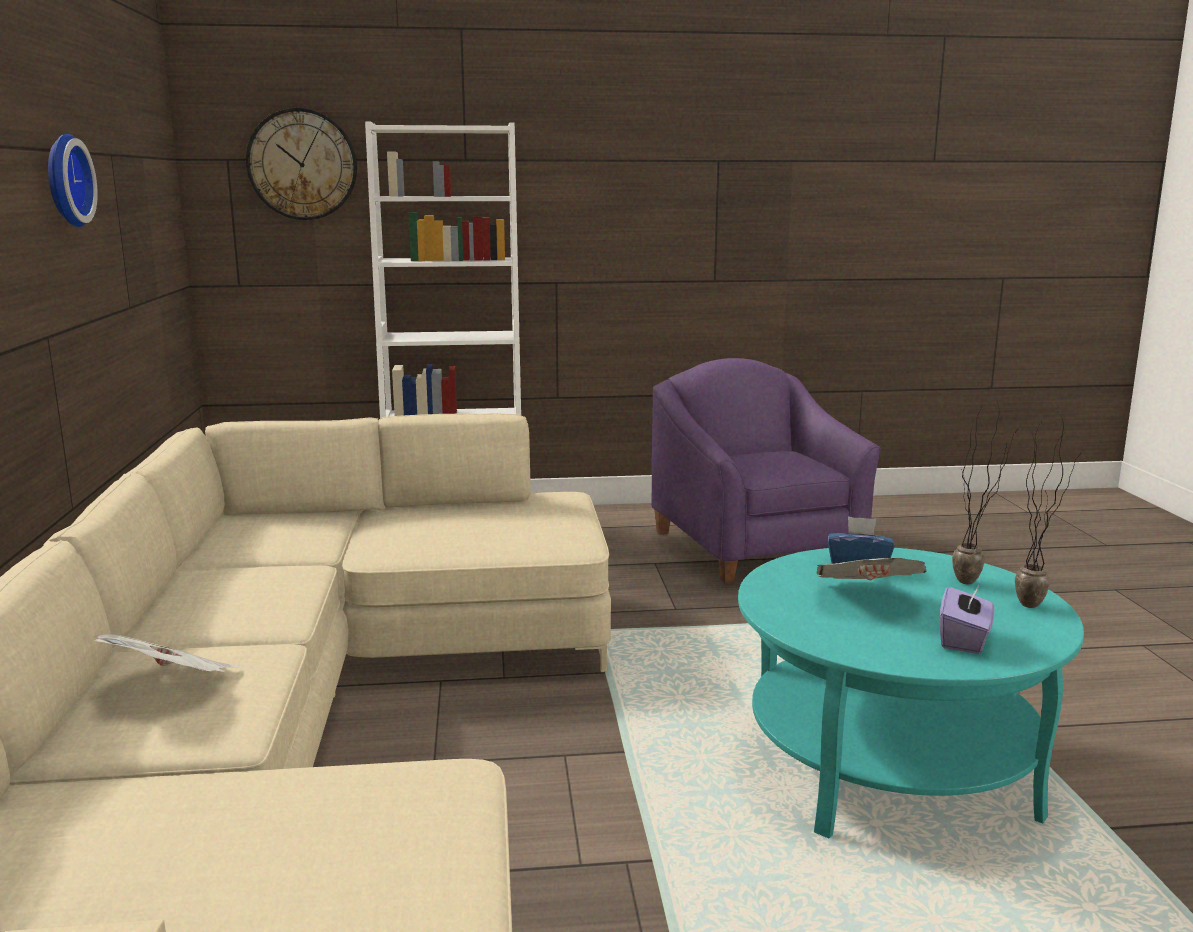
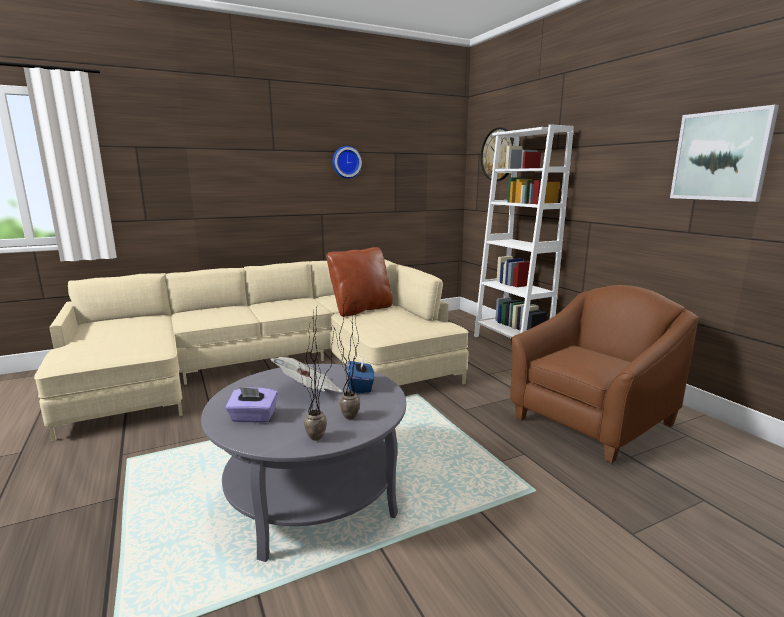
camera: 70 degrees right, 0 degrees up
newspaper [94,634,242,672] -> none
purple armchair [651,358,881,584] -> brown armchair [510,285,699,464]
turquoise coffee table [738,548,1084,838] -> grey coffee table [201,364,406,562]
none -> brown pillow [326,247,393,317]
none -> picture [670,105,779,202]

